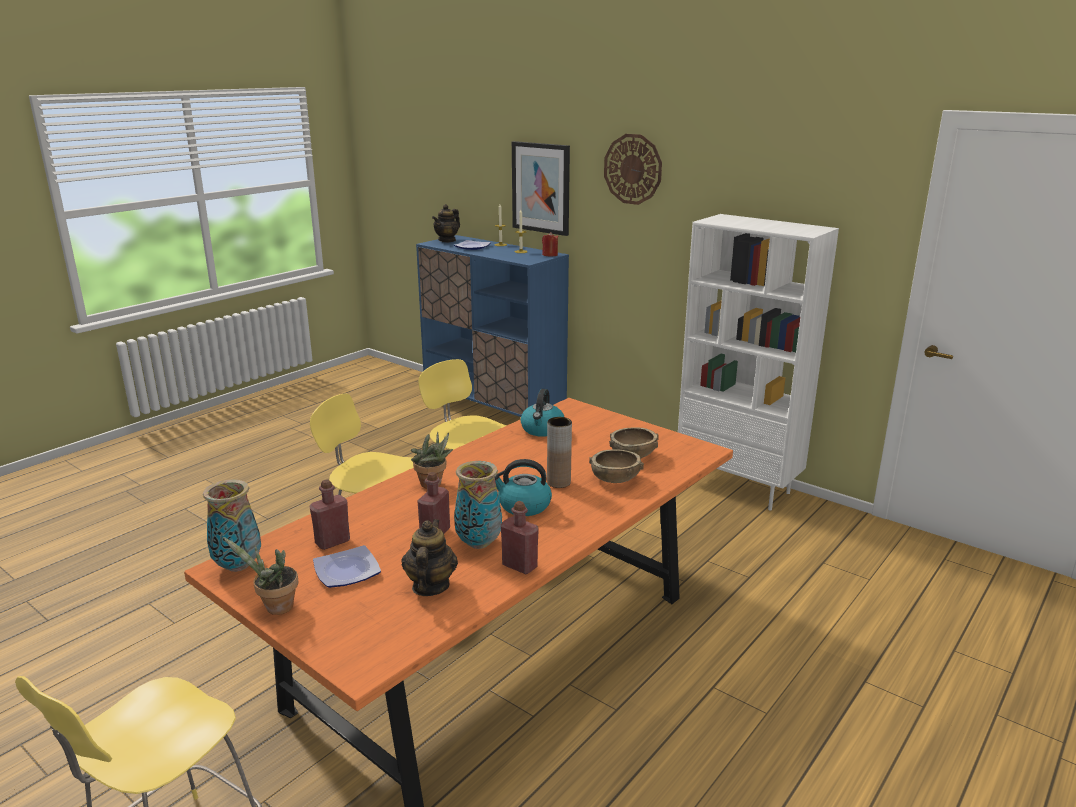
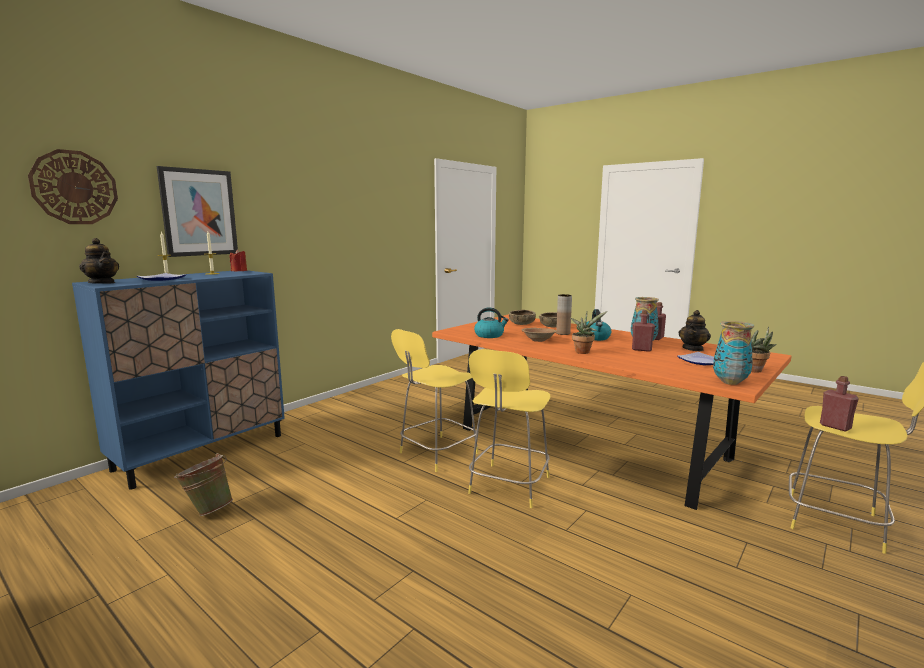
camera: 90 degrees left, 10 degrees down
red bottle [310,479,350,550] -> red bottle moved to [820,376,859,431]
teapot [402,519,458,596] -> teapot turned 60 degrees counterclockwise [679,310,711,351]
wall clock [604,134,662,205] -> wall clock moved to [28,149,118,224]
white bookcase [678,214,839,511] -> none
none -> green bucket [174,453,233,516]
none -> brown bowl [522,328,557,342]

